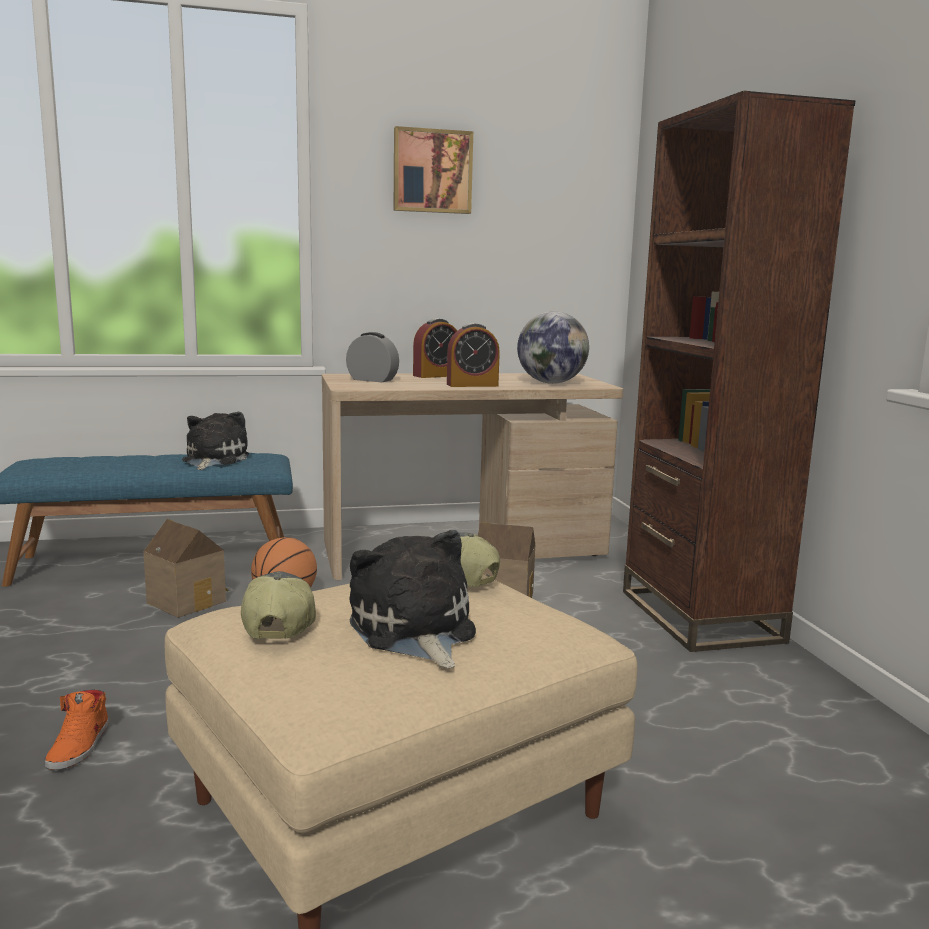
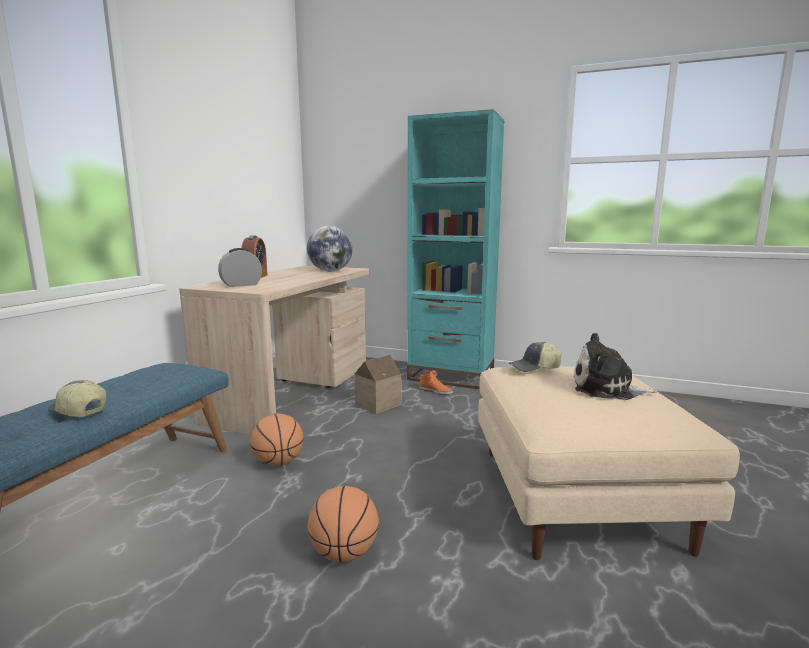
camera: 55 degrees left, 0 degrees up
orange shoe [45,690,109,770] -> orange shoe moved to [419,370,453,395]
toy house [143,519,229,618] -> none
plush toy [182,412,249,470] -> none
cap [241,571,316,639] -> cap moved to [48,380,106,417]
picture [394,126,473,214] -> none
alarm clock [447,323,500,387] -> none
brown bookcase [623,91,856,652] -> turquoise bookcase [407,109,504,389]
none -> basketball [307,486,379,562]

